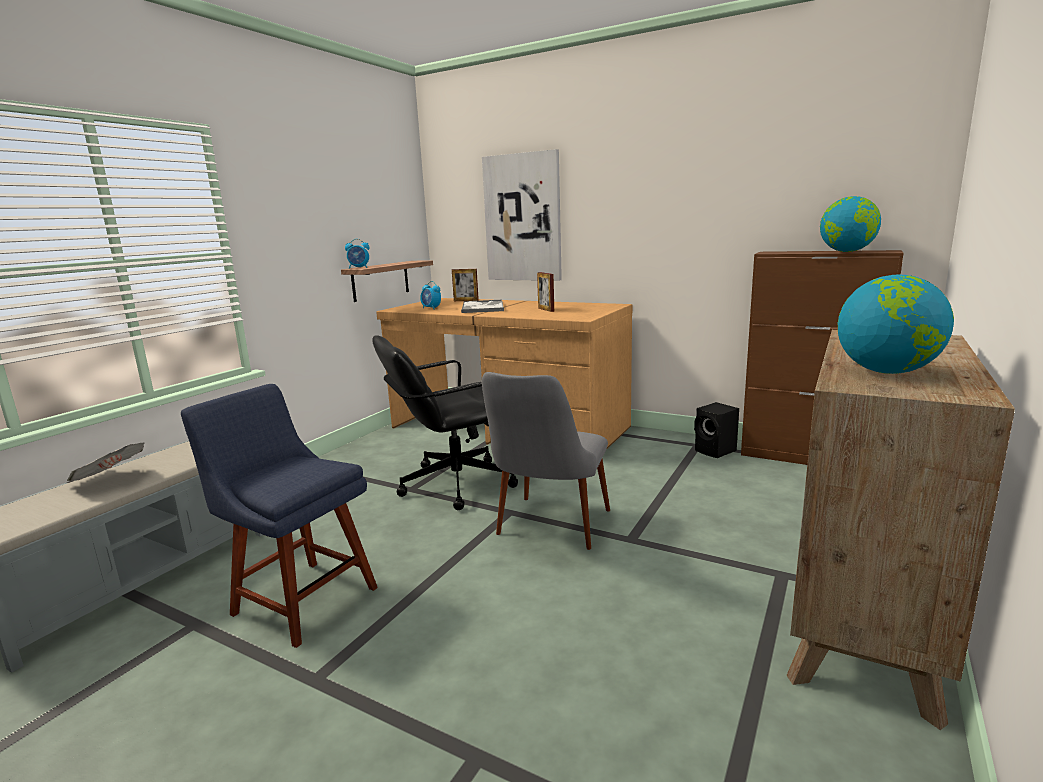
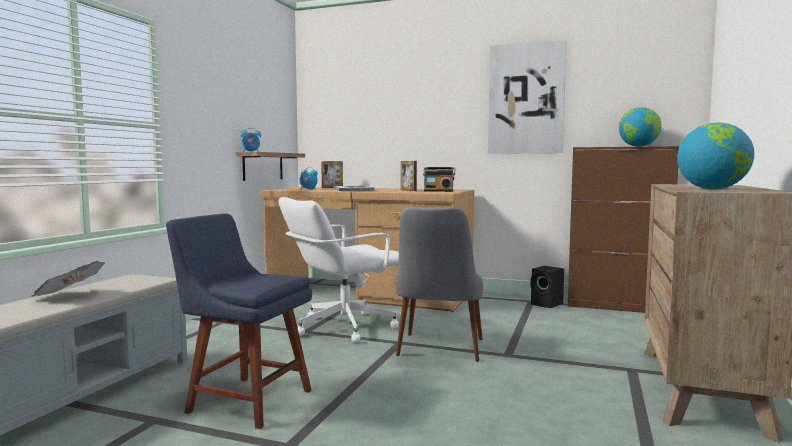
camera: 10 degrees left, 10 degrees down
black office chair [372,335,518,510] -> white office chair [279,197,399,343]
picture [482,149,562,281] -> picture moved to [488,40,567,154]
none -> radio [423,167,455,192]

